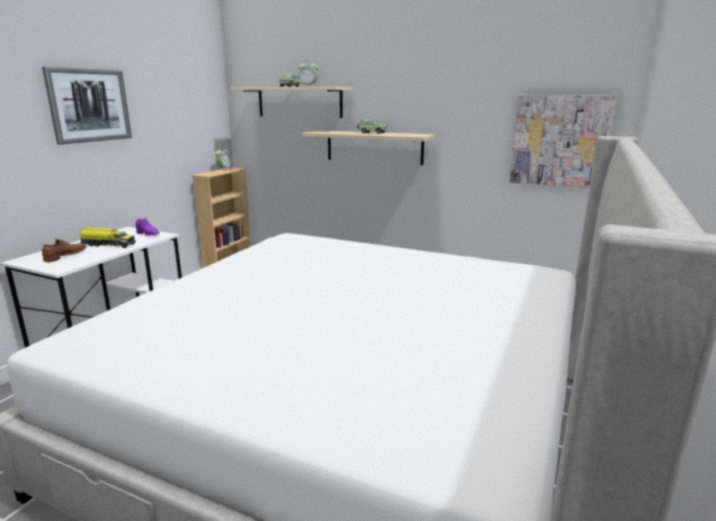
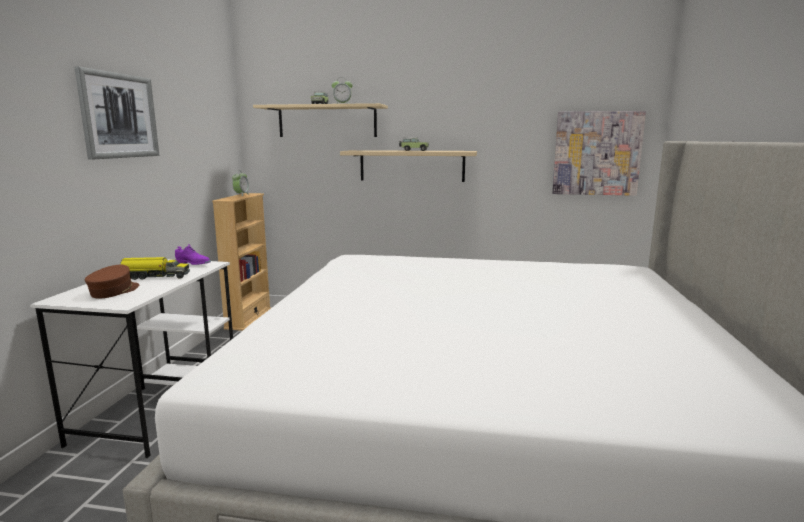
camera: 15 degrees left, 5 degrees down
brown shoe [42,239,87,262] -> brown cap [85,265,139,299]

